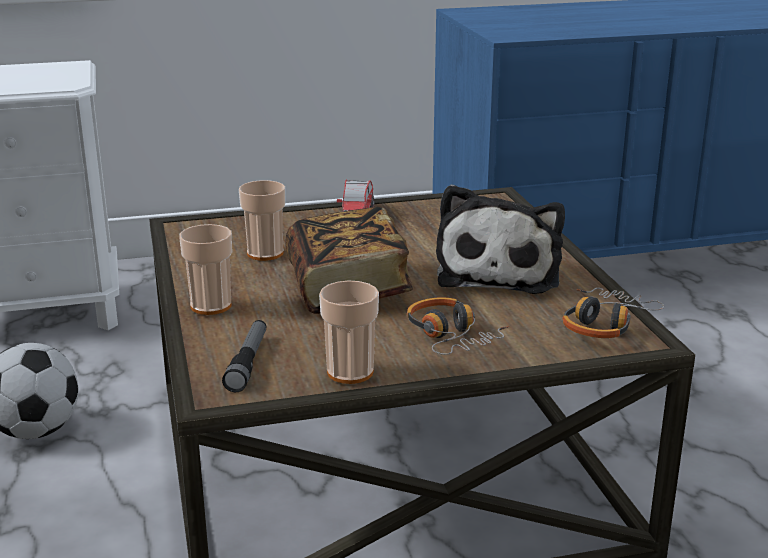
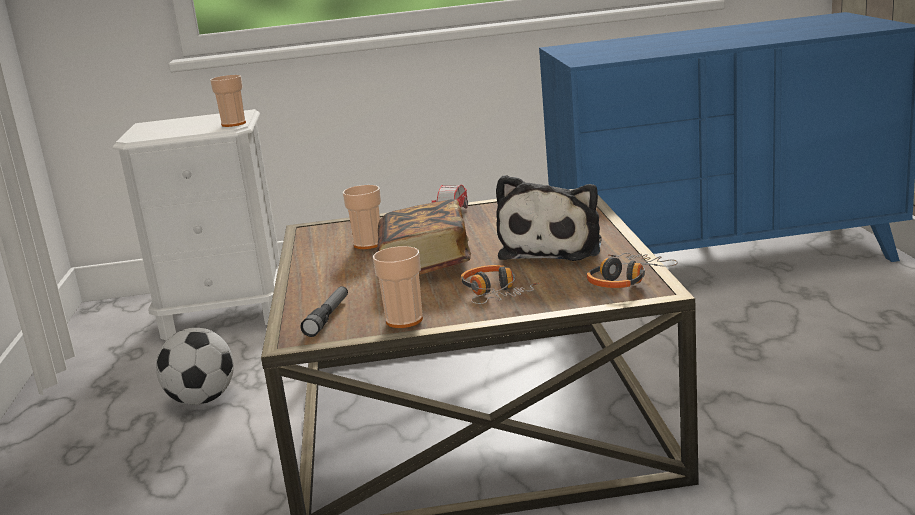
camera: 10 degrees right, 5 degrees down
cup [179,224,232,315] -> cup moved to [210,75,246,127]

